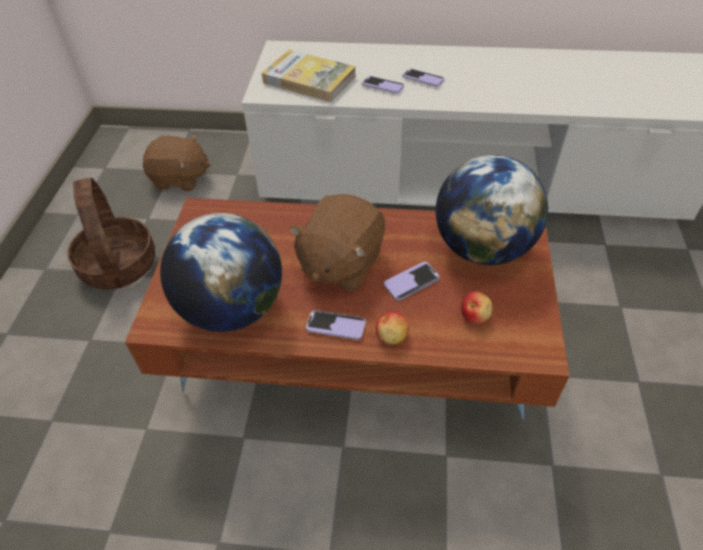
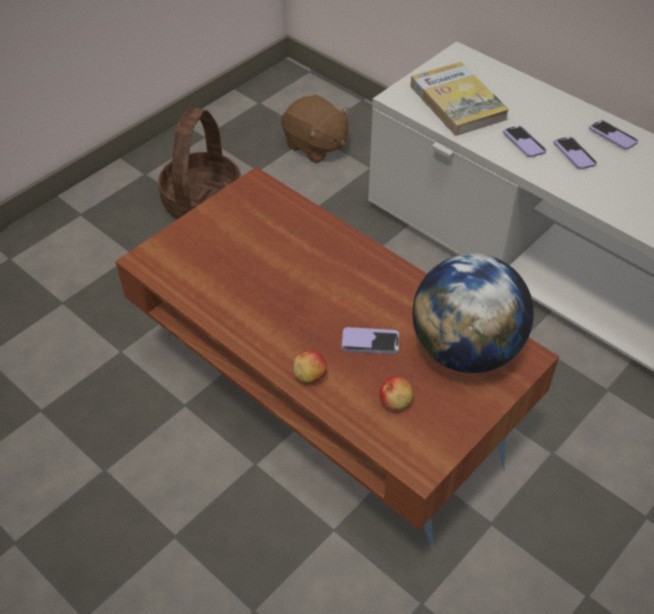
camera: 35 degrees right, 0 degrees up
globe [160,213,282,332] -> none
brown plush toy [289,194,385,290] -> none
phone [306,310,366,340] -> phone moved to [589,120,638,150]

